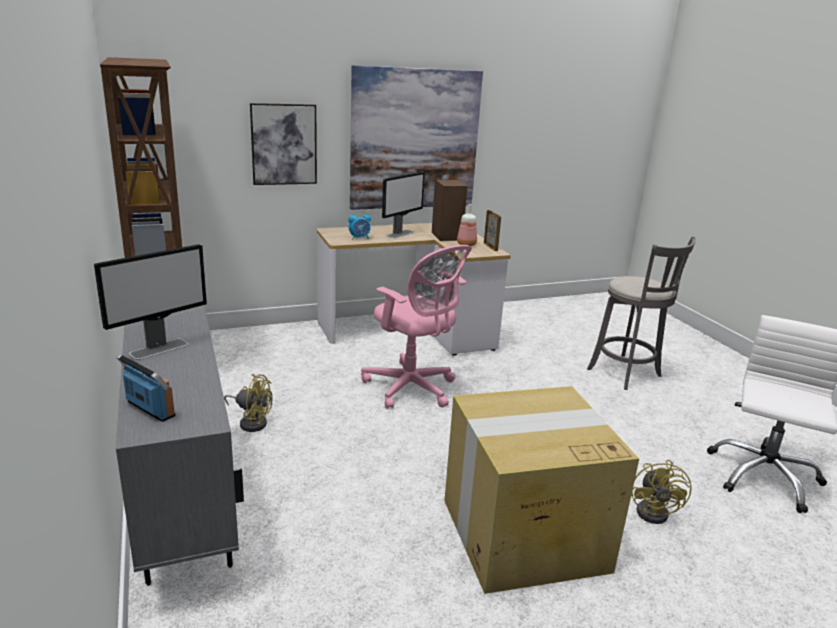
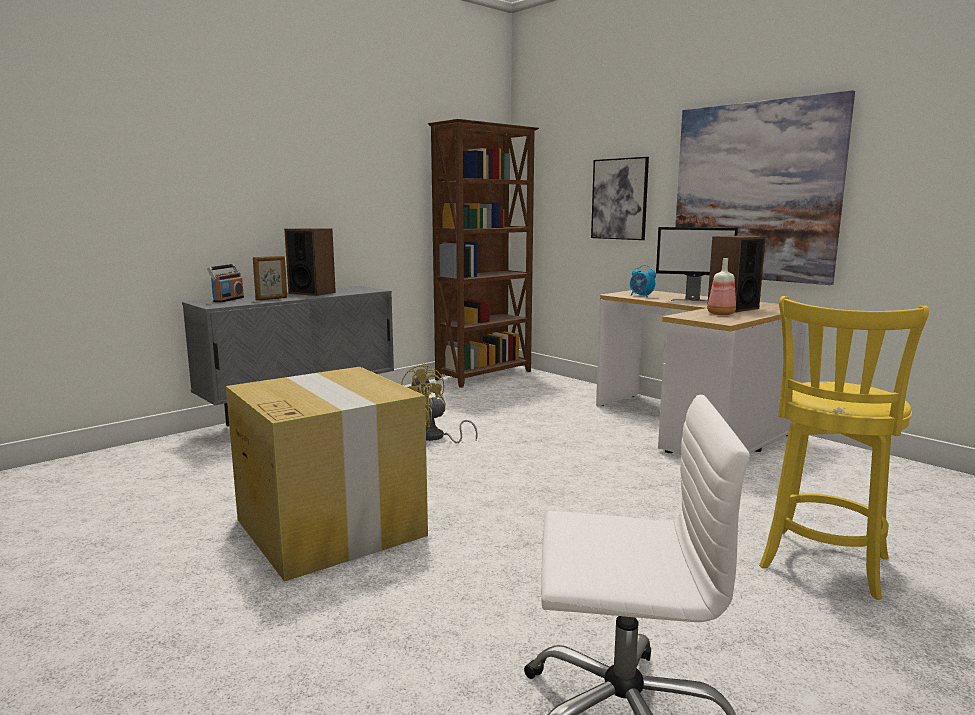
camera: 70 degrees right, 10 degrees down
monitor [94,244,207,360] -> speaker [284,228,336,296]
pink office chair [361,245,472,409] -> none
picture frame [484,210,501,251] -> picture frame moved to [253,256,287,301]
grey stool [587,236,696,390] -> yellow stool [759,296,929,600]
yellow fan [631,460,692,524] -> yellow fan moved to [417,383,478,443]

